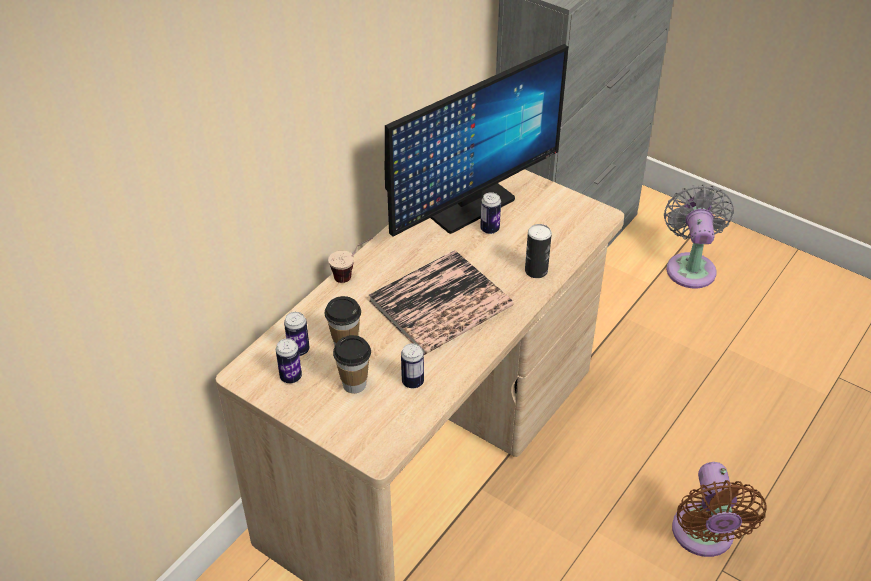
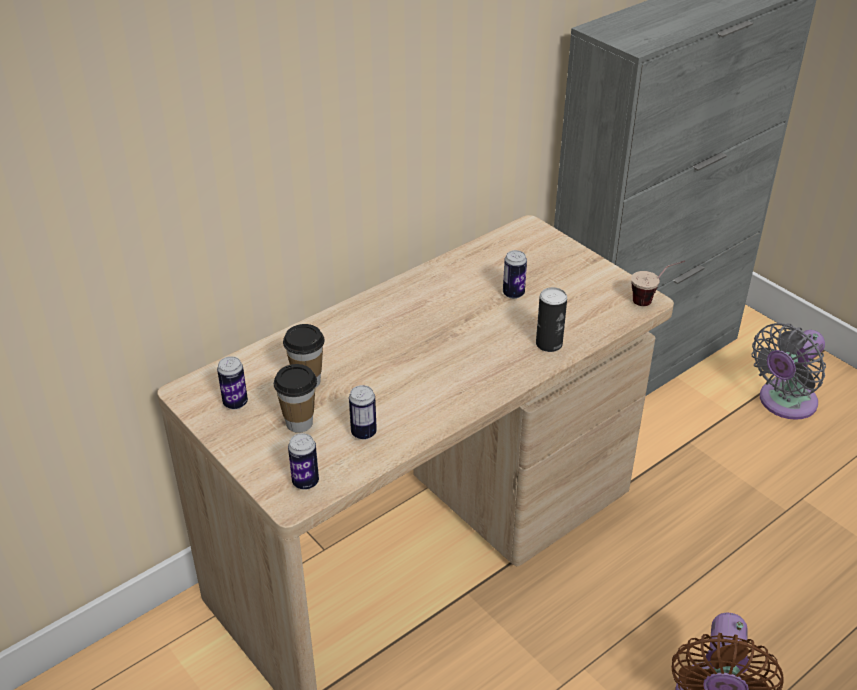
camera: 15 degrees right, 5 degrees down
can [284,312,310,356] -> can moved to [288,433,319,490]
cup [328,237,373,283] -> cup moved to [631,260,685,306]
book [369,250,514,355] -> none
monitor [385,44,569,237] -> none
grey fan [664,184,734,289] -> grey fan turned 150 degrees counterclockwise [752,323,826,420]

